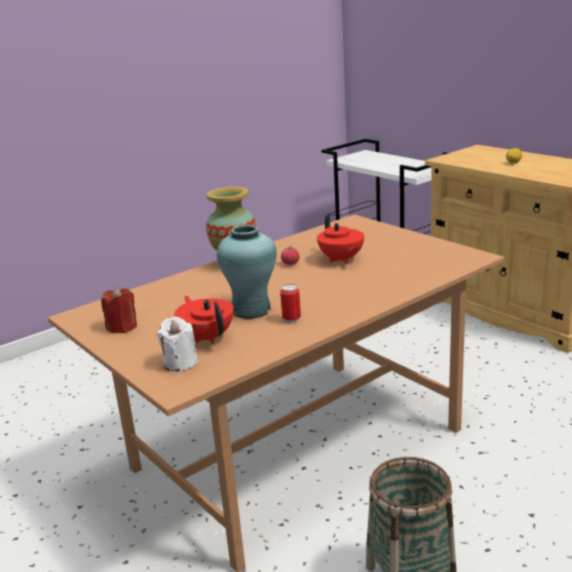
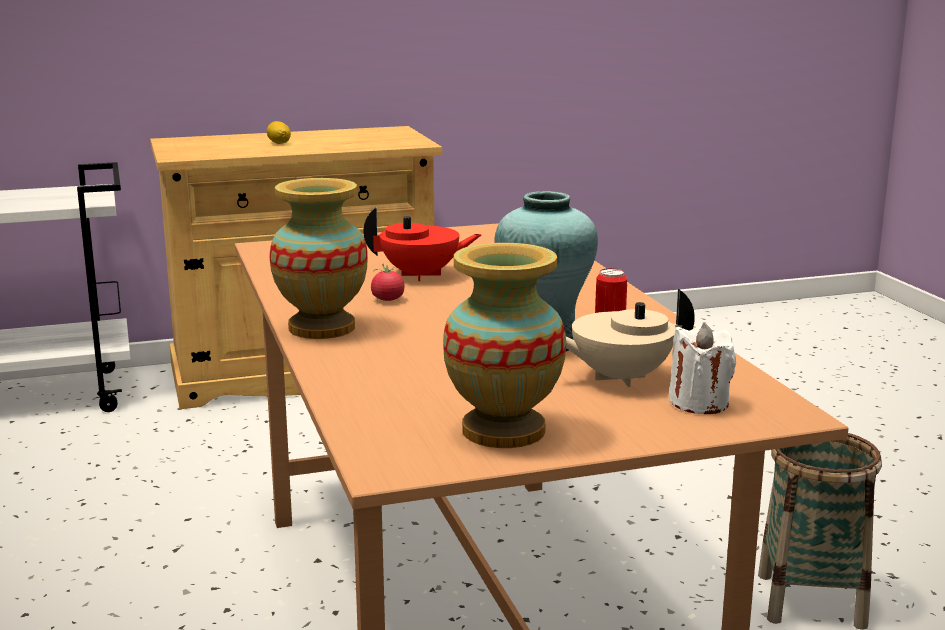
camera: 70 degrees left, 5 degrees down
red candle [101,287,137,333] -> vase [443,243,566,448]
red teapot [174,296,233,343] -> beige teapot [566,289,695,387]

